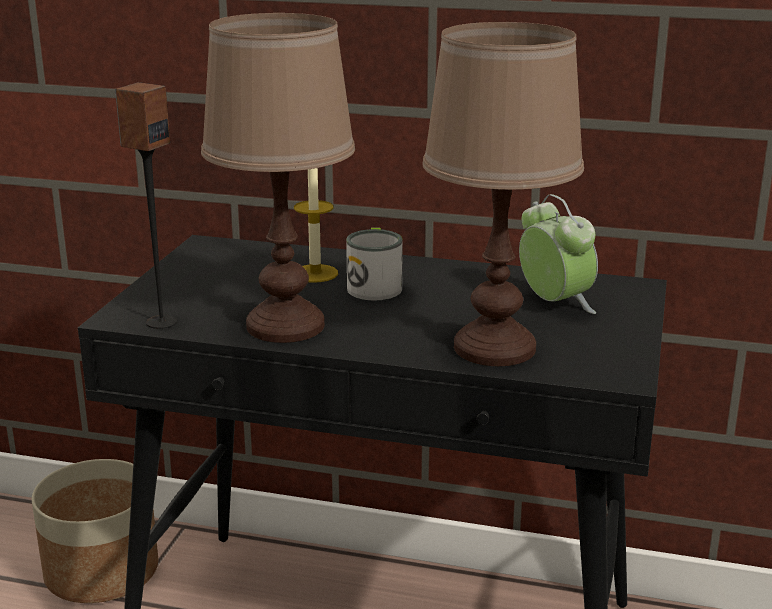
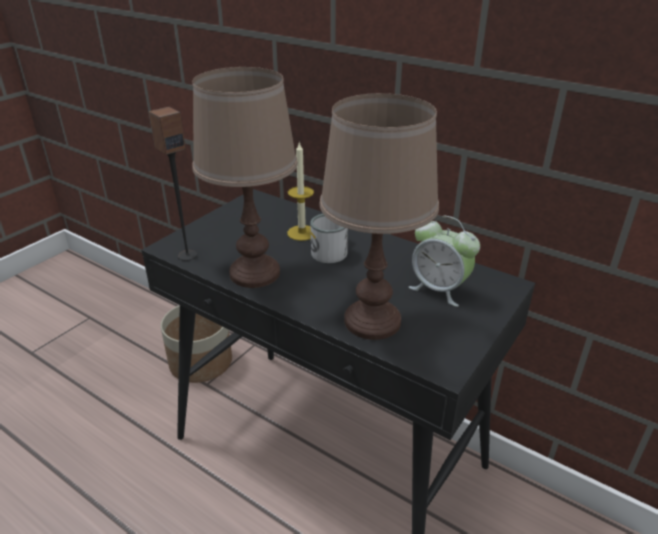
camera: 20 degrees right, 10 degrees up
alarm clock [519,194,598,314] -> alarm clock turned 135 degrees clockwise [409,216,480,307]

